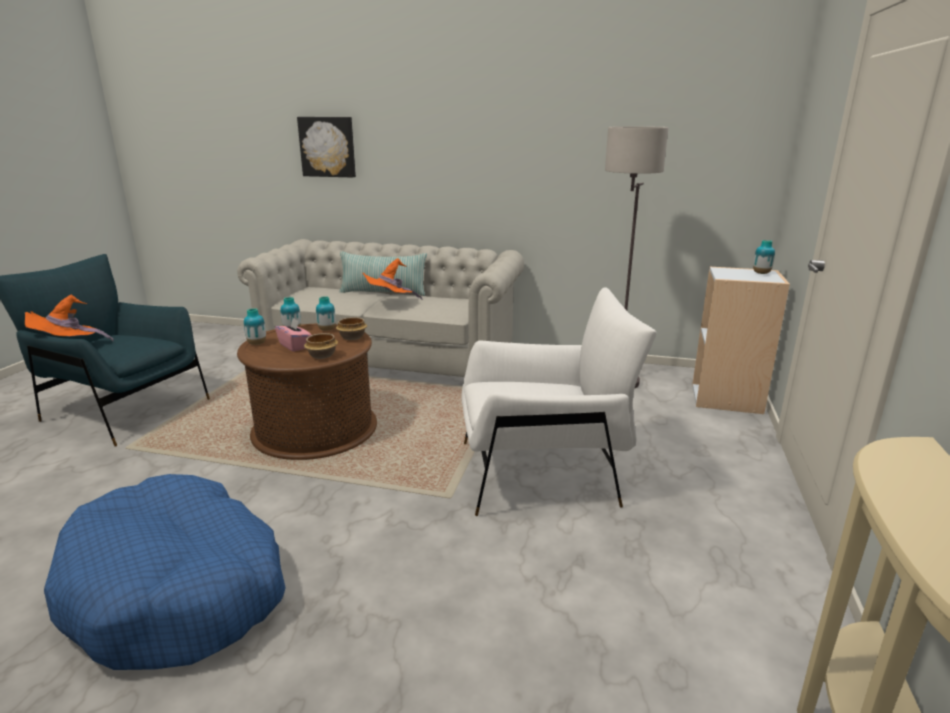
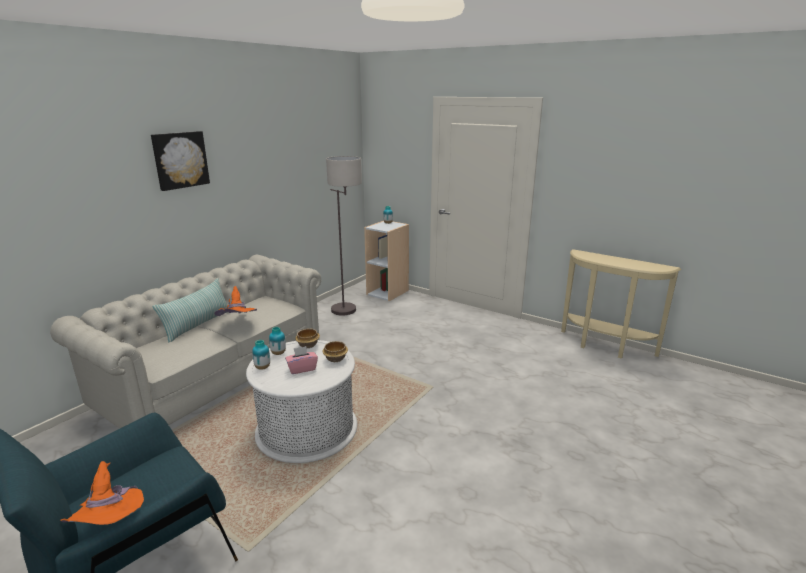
camera: 70 degrees left, 0 degrees up
blue dog bed [44,474,286,670] -> none
brown coffee table [237,324,377,460] -> white coffee table [246,340,357,463]
vase [244,308,266,345] -> none
picture [297,117,356,178] -> picture moved to [151,131,210,191]
white armchair [461,287,656,516] -> none

